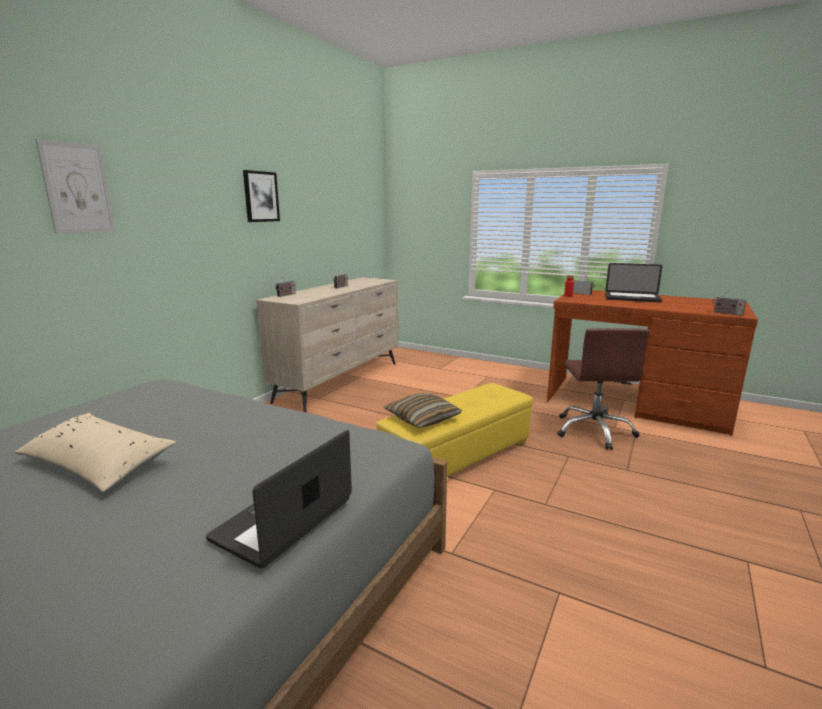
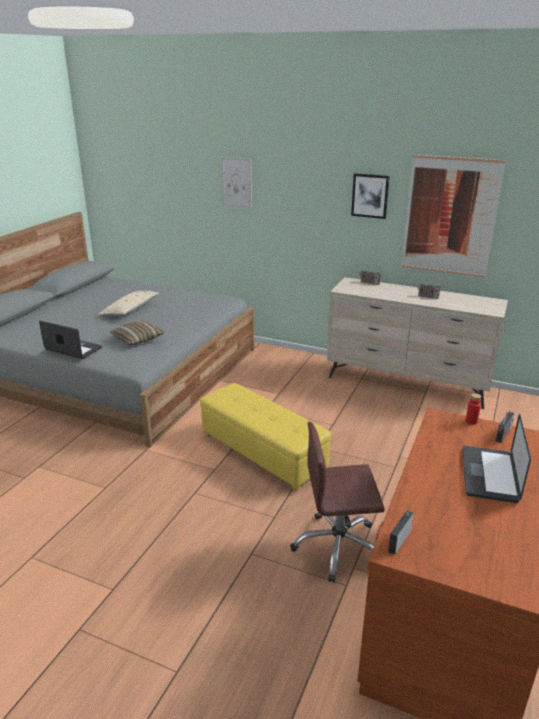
camera: 85 degrees right, 10 degrees up
pillow [384,393,462,428] -> pillow moved to [110,321,165,345]
none -> picture [401,155,506,278]

